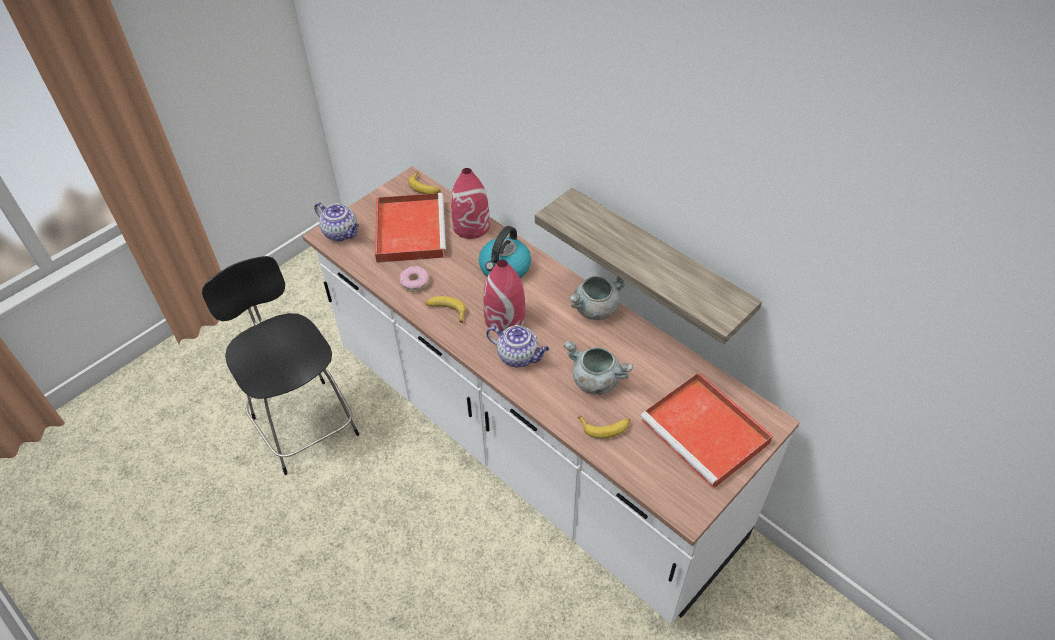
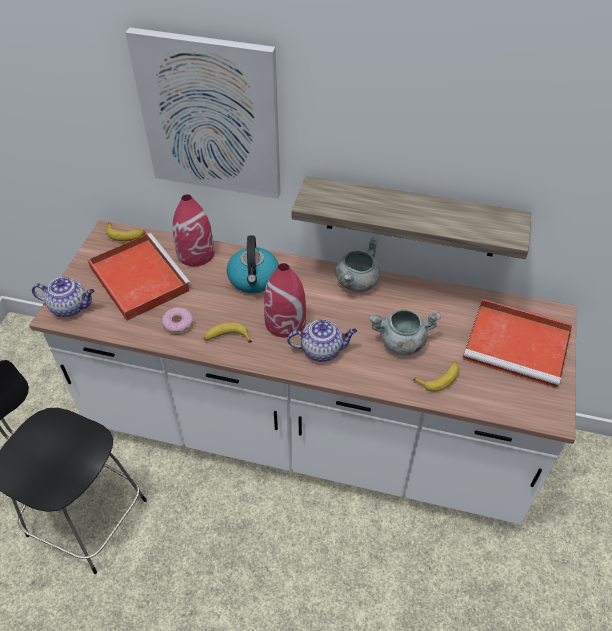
camera: 30 degrees left, 0 degrees up
none -> picture [125,28,281,199]

